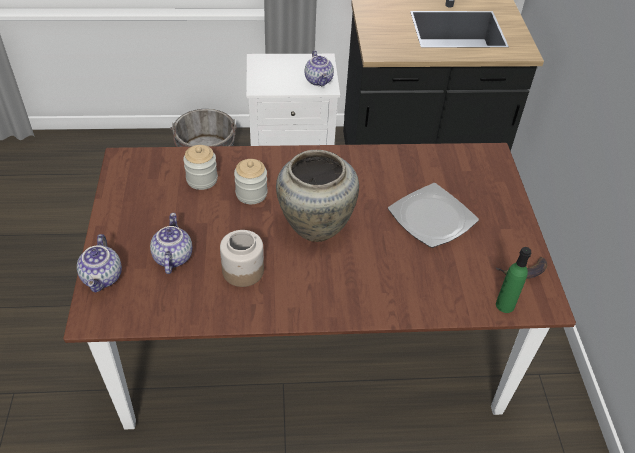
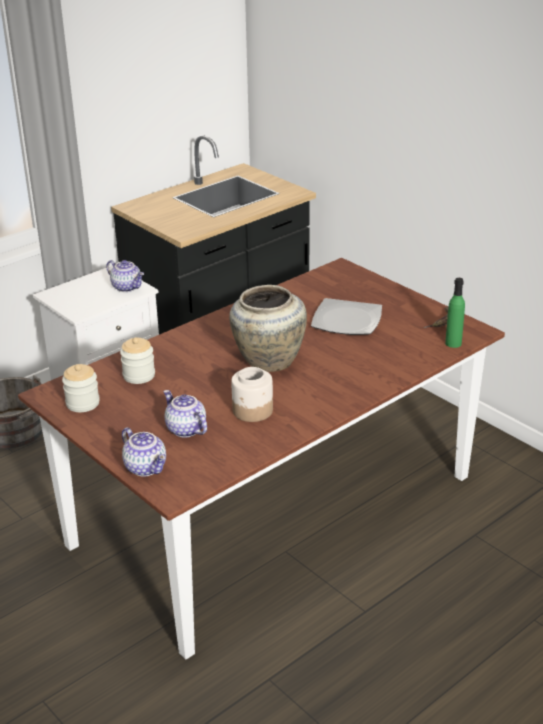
camera: 35 degrees left, 15 degrees down
jar [234,159,267,204] -> jar moved to [62,364,100,412]

